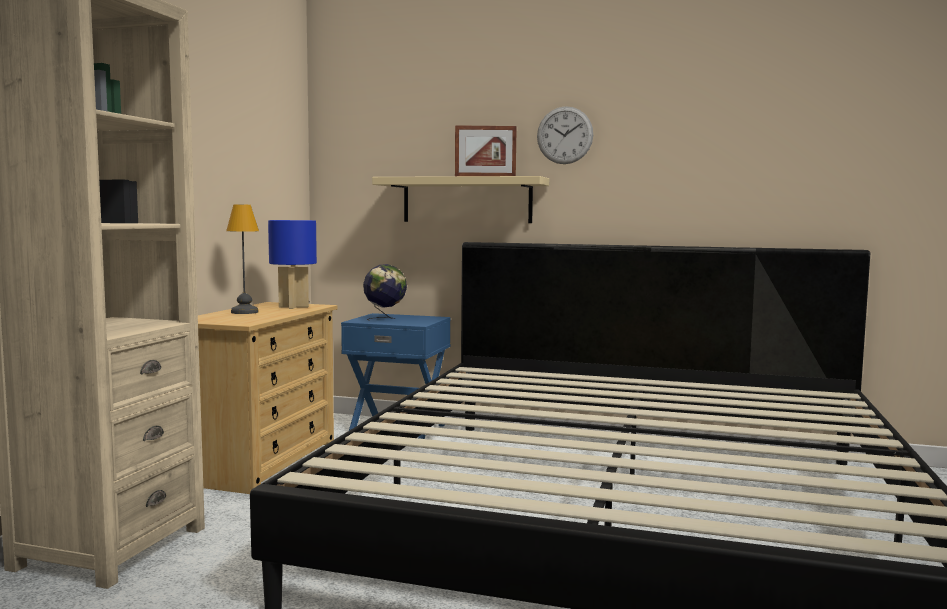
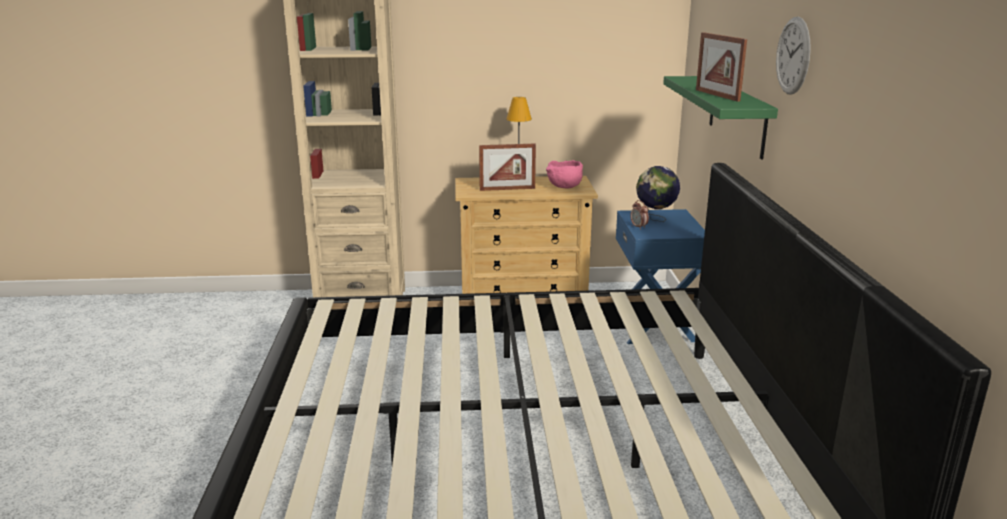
camera: 70 degrees right, 15 degrees up
blue table lamp [268,220,317,309] -> pink bowl [546,160,583,189]
beige shelf [372,176,549,223] -> green shelf [663,76,778,159]
none -> picture frame [479,144,536,191]
none -> alarm clock [630,200,649,230]

